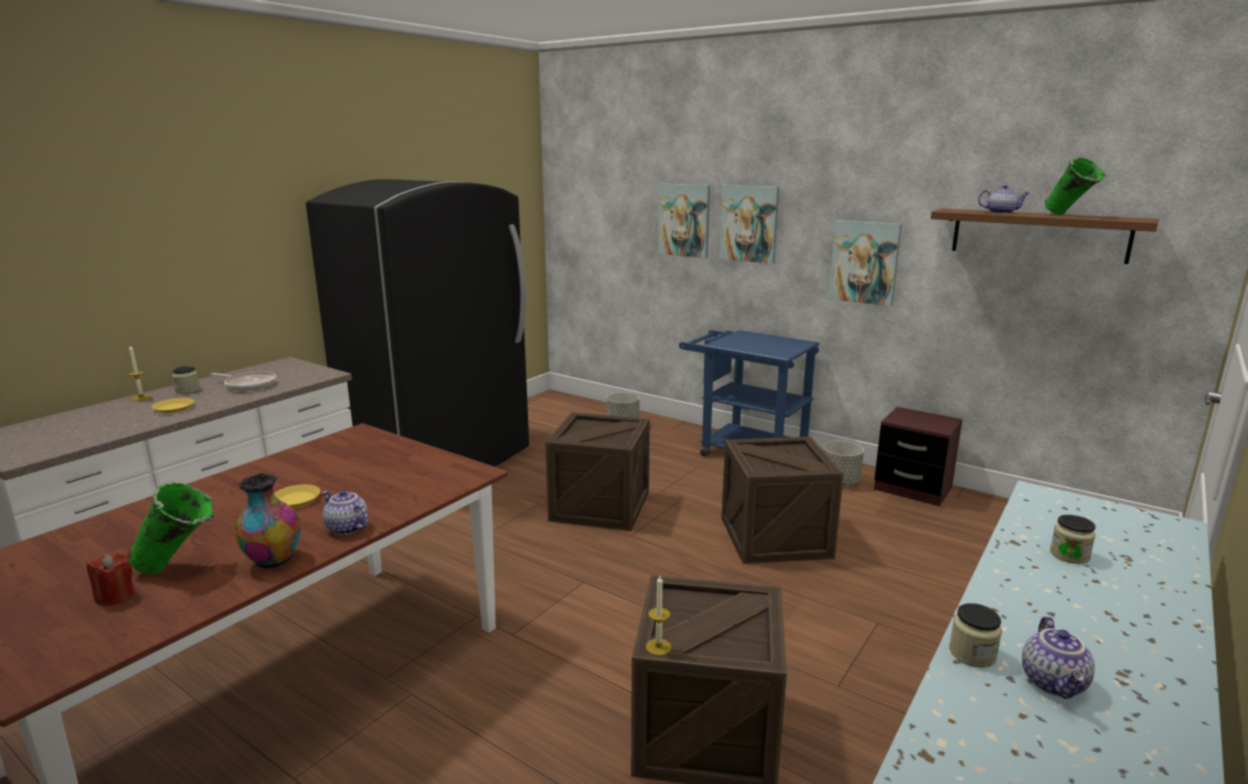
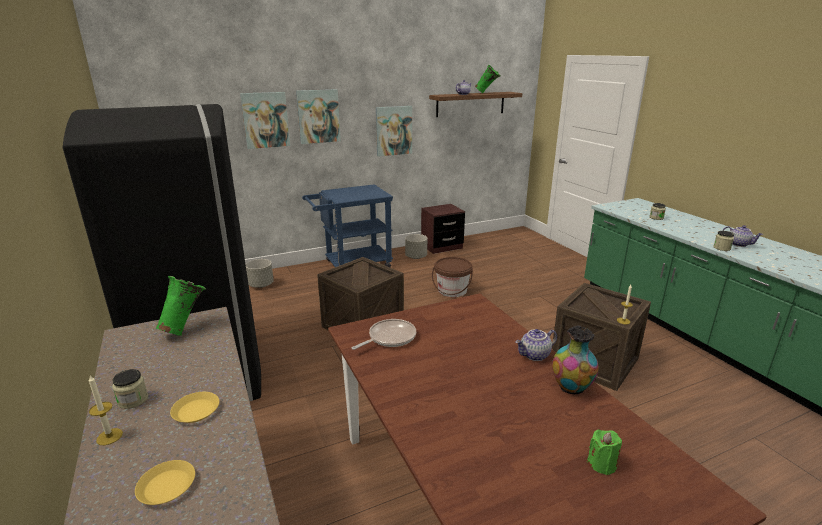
camera: 60 degrees left, 5 degrees up
red candle [87,552,135,606] -> green candle [587,430,622,475]
green vase [127,481,214,574] -> green vase moved to [156,276,206,335]
frying pan [210,372,277,391] -> frying pan moved to [352,319,416,350]
yellow plate [274,484,320,508] -> yellow plate moved to [135,460,195,505]
crate [722,437,844,564] -> brown bucket [432,257,473,297]

